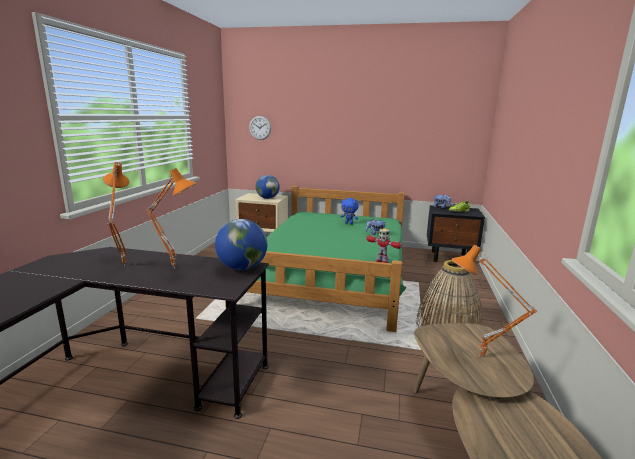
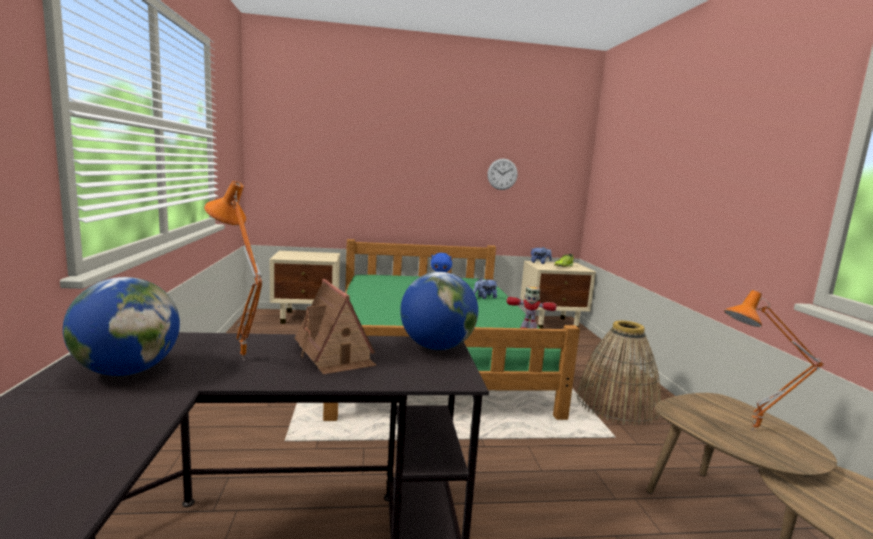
camera: 20 degrees left, 5 degrees down
orange table lamp [147,168,197,268] -> toy house [294,279,376,374]
wall clock [249,116,271,140] -> wall clock moved to [487,159,518,190]
globe [256,175,280,199] -> globe moved to [63,277,180,376]
black nightstand [427,205,485,262] -> beige nightstand [520,261,596,329]

